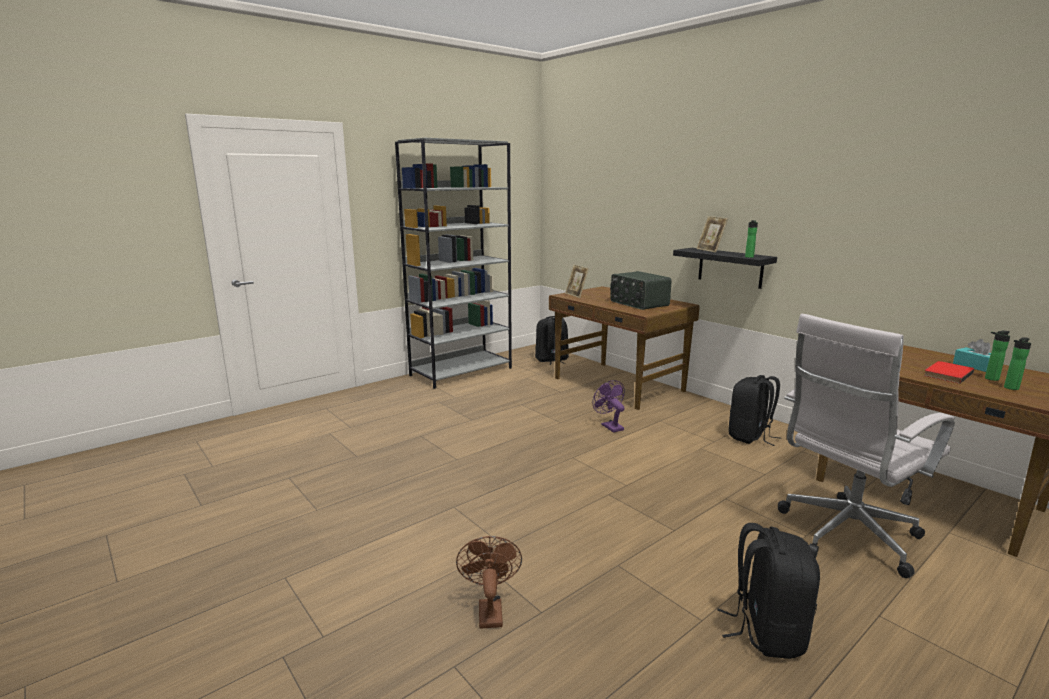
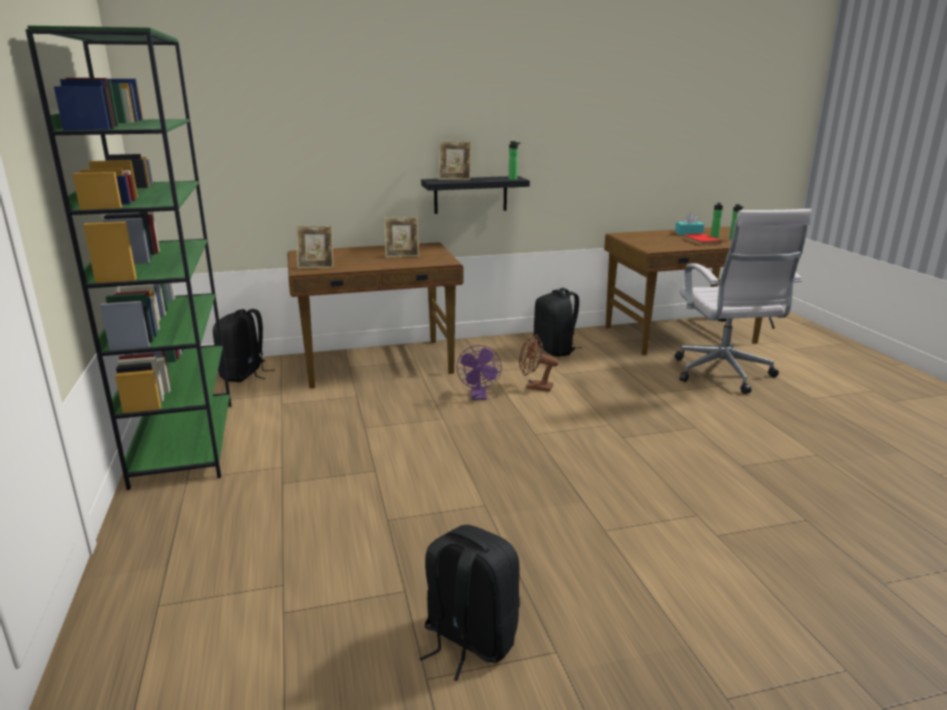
camera: 65 degrees left, 5 degrees up
grey bookcase [395,138,512,389] -> green bookcase [25,26,232,490]
brown fan [456,536,522,629] -> brown fan moved to [519,335,559,392]
purple fan [592,380,625,433] -> purple fan turned 90 degrees counterclockwise [456,345,502,400]
radio [610,271,672,310] -> picture frame [384,217,419,258]
black backpack [717,523,820,659] -> black backpack moved to [419,525,520,681]

